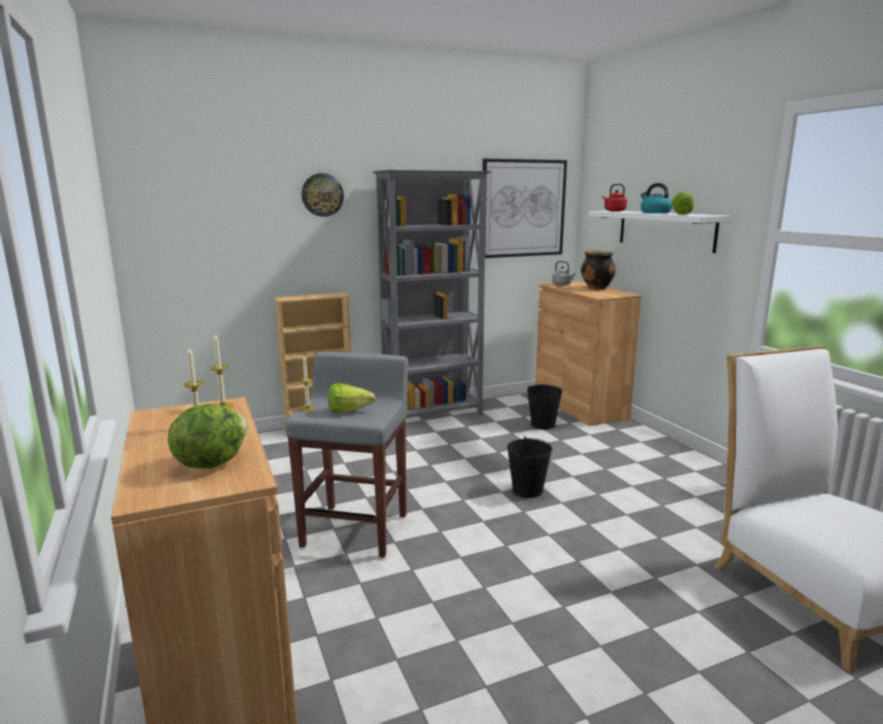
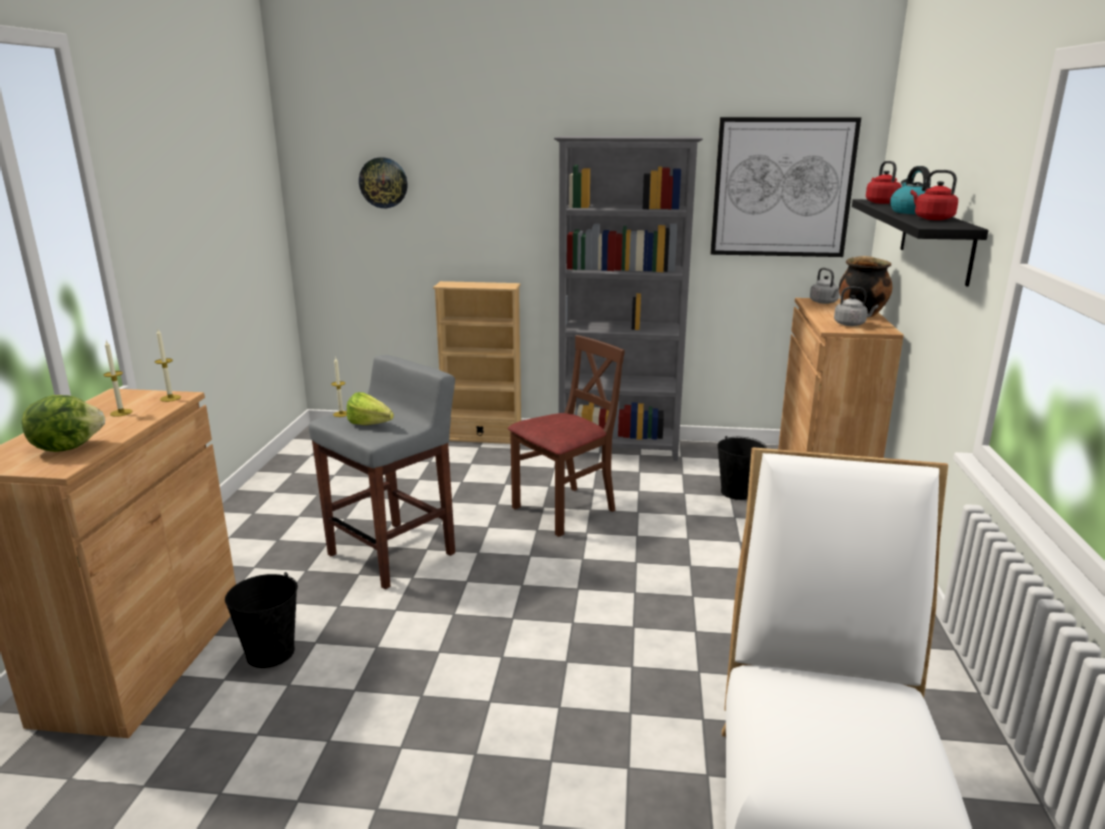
camera: 30 degrees right, 5 degrees up
wall clock [302,173,344,217] -> wall clock moved to [359,157,408,208]
black bucket [507,436,553,498] -> black bucket moved to [225,572,298,668]
white shelf [589,211,732,253] -> black shelf [852,199,989,286]
lettuce [671,192,694,215] -> red kettle [910,170,958,220]
none -> brown chair [508,335,625,537]
none -> grey kettle [834,287,878,326]

